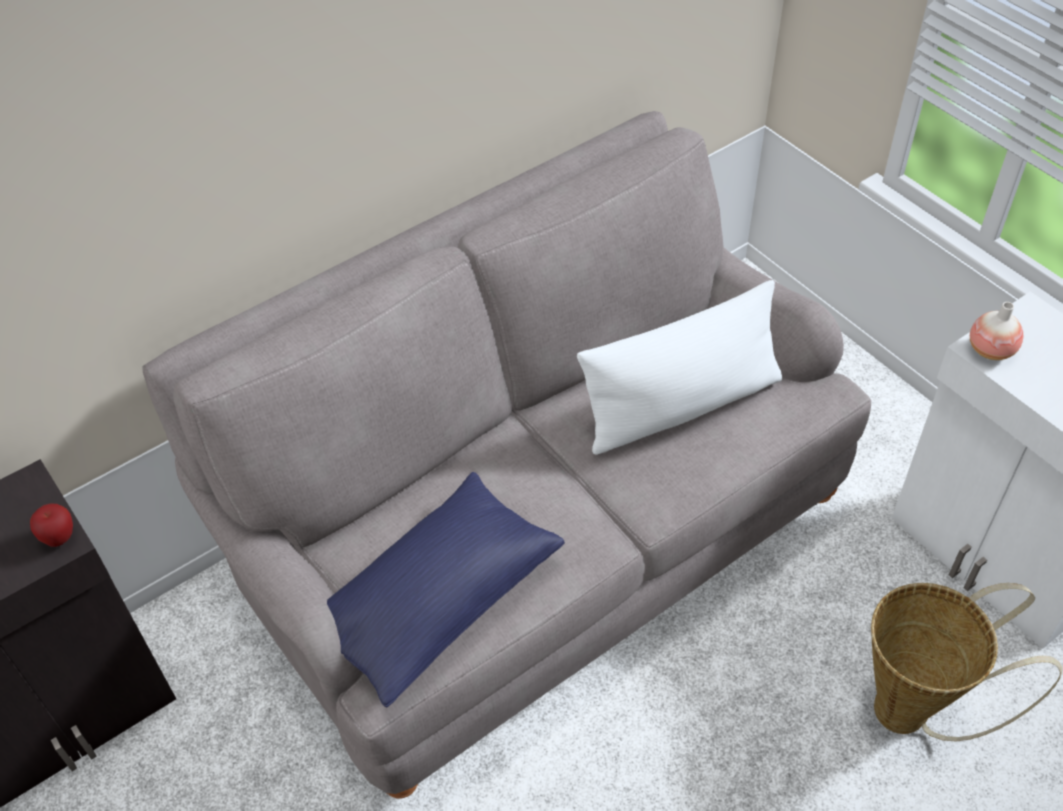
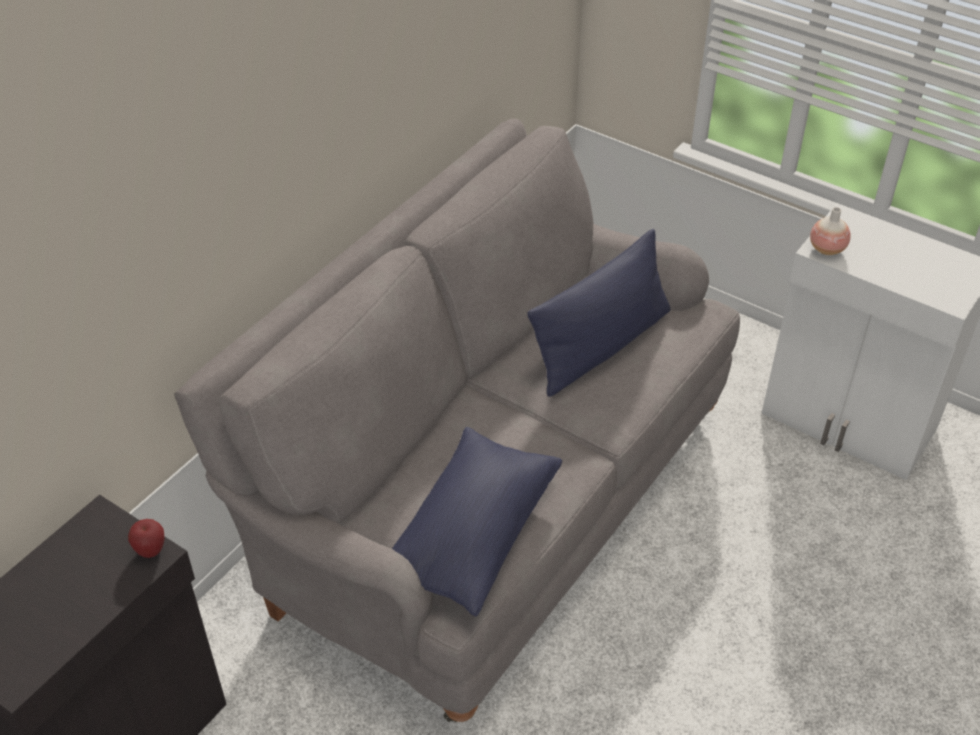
camera: 20 degrees left, 5 degrees down
white pillow [577,280,782,455] -> blue pillow [527,229,671,397]
basket [871,583,1062,741] -> none

